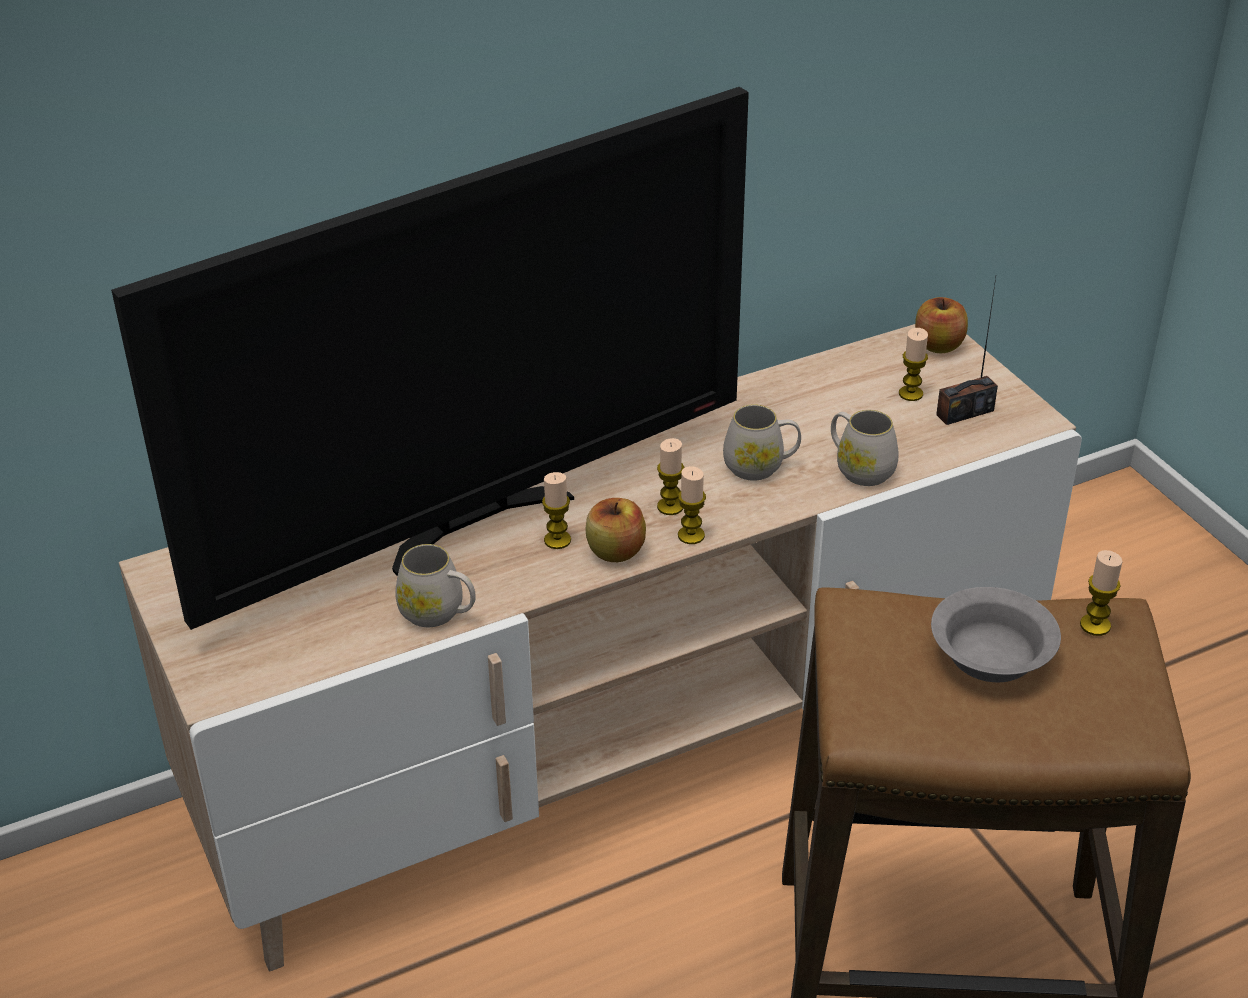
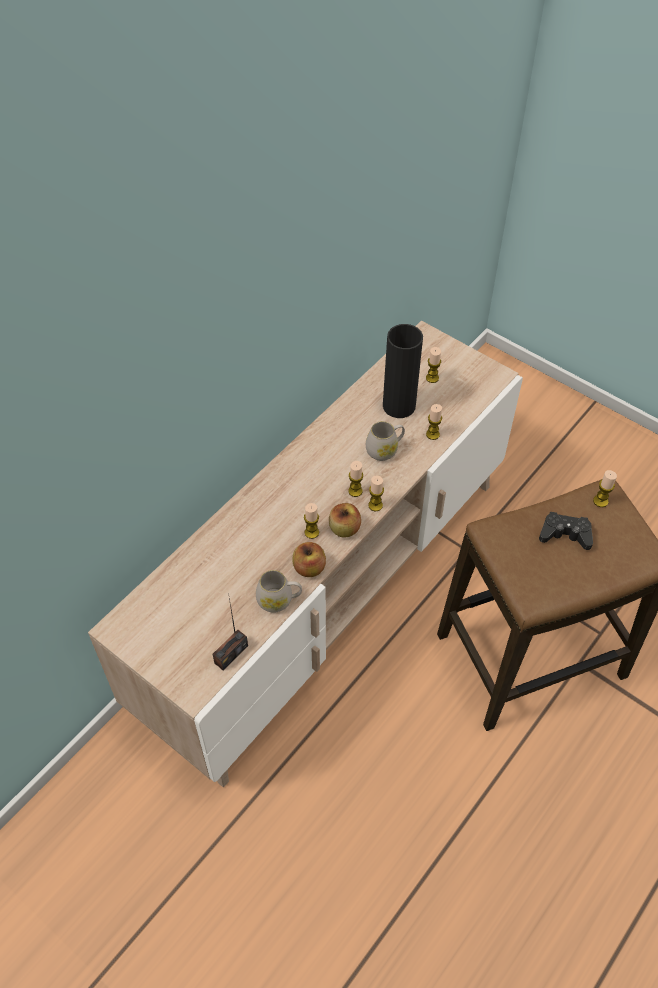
camera: 25 degrees left, 15 degrees up
television [111,87,749,630] -> none
white mug [831,410,899,486] -> candle [426,404,442,440]
apple [915,297,968,353] -> apple moved to [292,542,326,577]
grey bowl [931,587,1061,682] -> black game controller [539,512,593,550]
radio [936,278,998,425] -> radio moved to [213,593,248,670]
none -> black vase [383,324,423,418]

